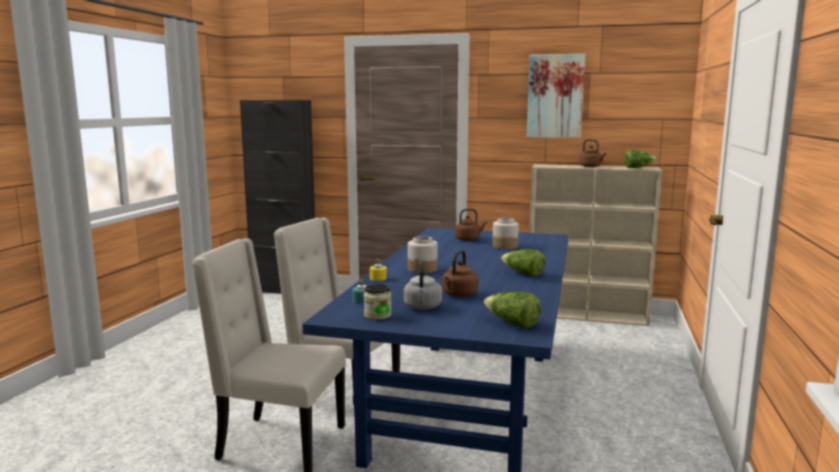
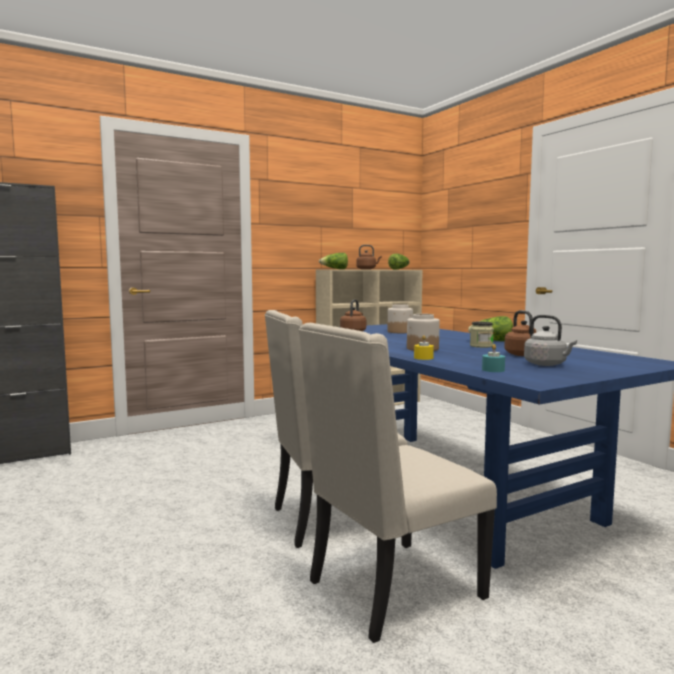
camera: 45 degrees left, 5 degrees down
jar [363,284,392,320] -> jar moved to [470,321,494,348]
lettuce [484,292,541,328] -> lettuce moved to [319,253,348,269]
picture [527,54,585,138] -> none

